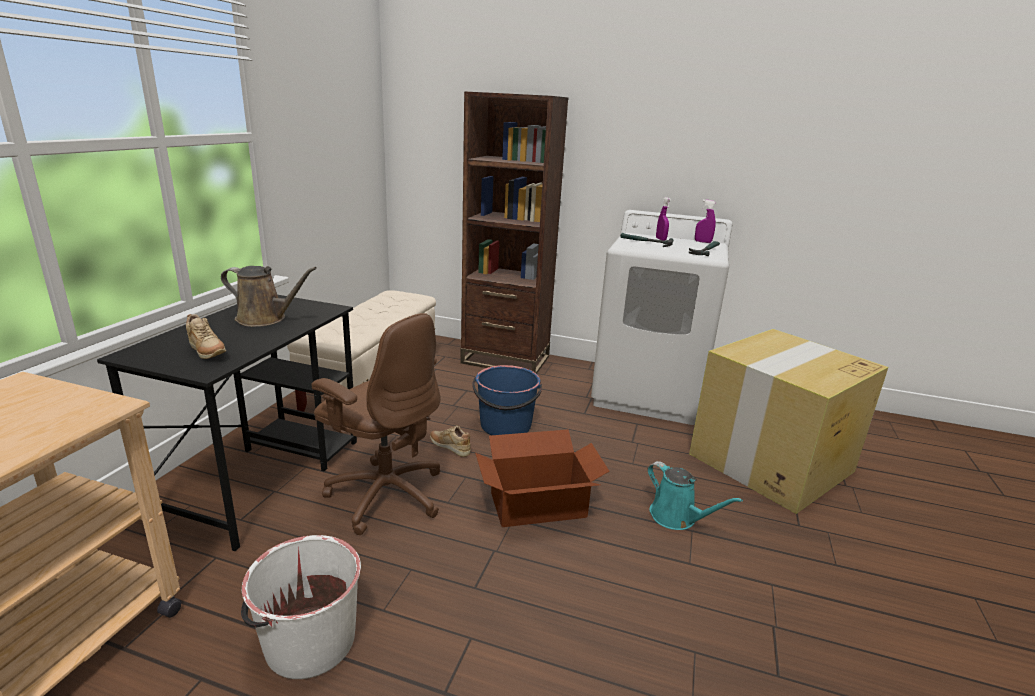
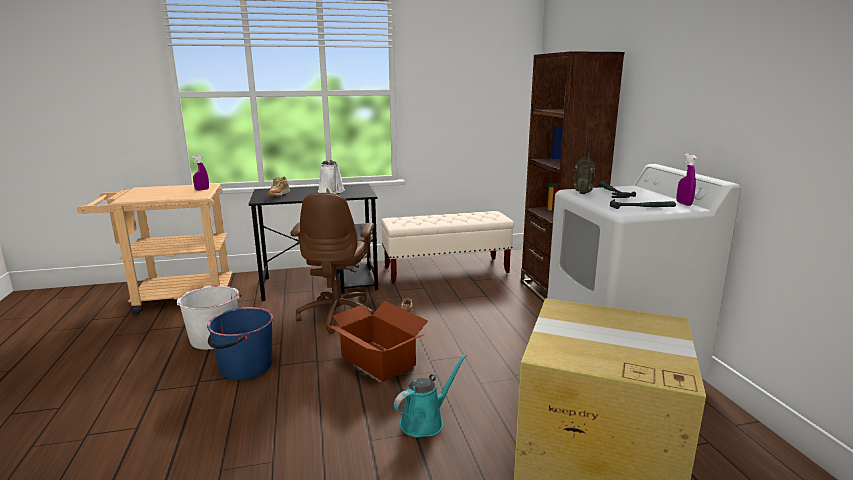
camera: 60 degrees right, 5 degrees down
brown watering can [221,266,317,327] -> white watering can [318,160,345,194]
blue bucket [472,365,542,435] -> blue bucket moved to [207,307,273,380]
turquoise watering can [648,461,743,530] -> turquoise watering can turned 150 degrees counterclockwise [394,354,467,438]
purple spray bottle [656,197,671,241] -> purple spray bottle moved to [192,156,209,191]
none -> radio [573,138,595,194]

